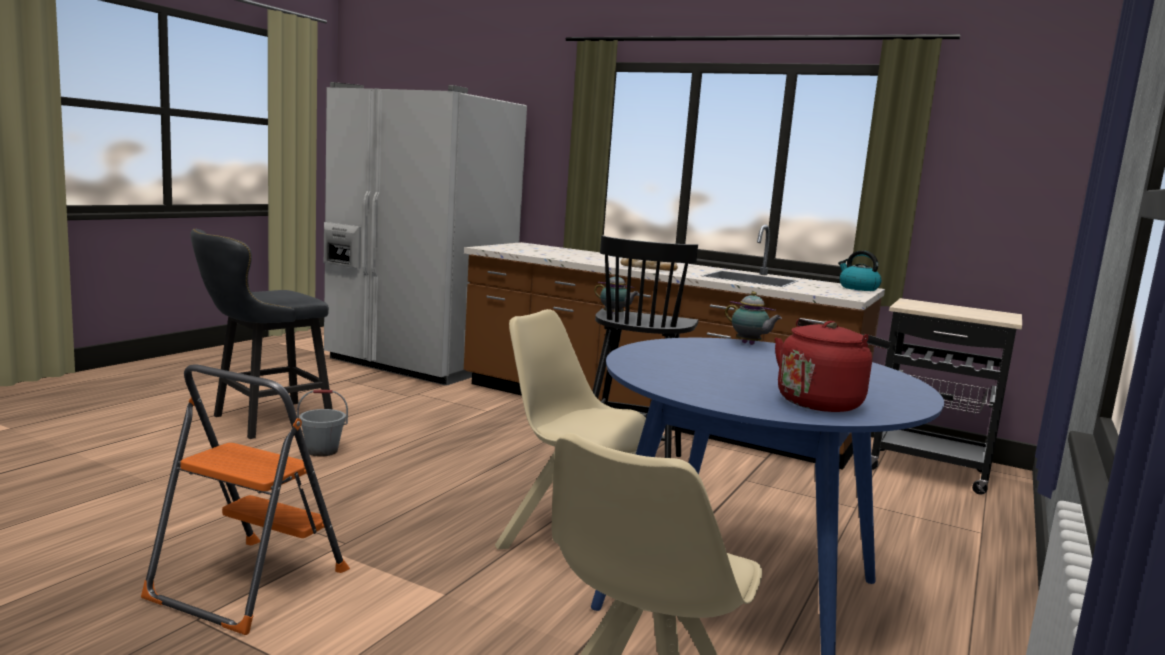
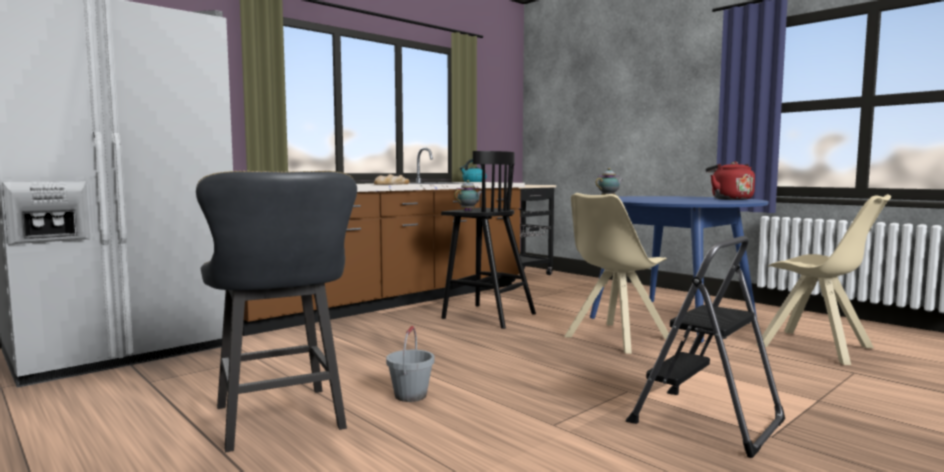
camera: 70 degrees left, 5 degrees down
orange step ladder [141,364,350,635] -> black step ladder [625,236,785,458]

